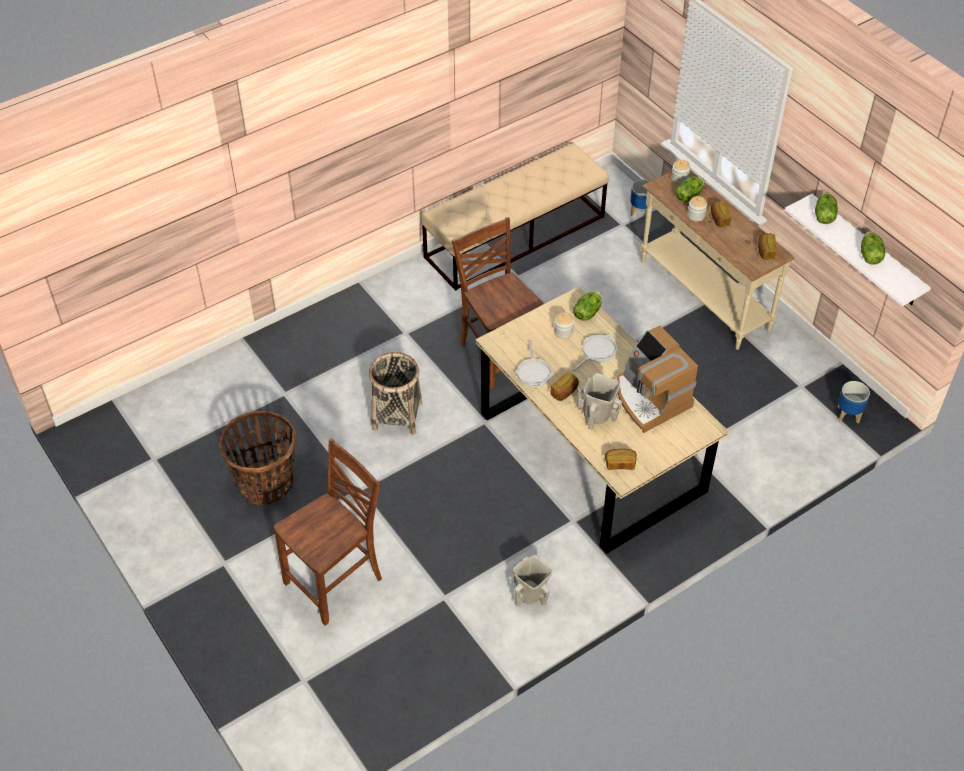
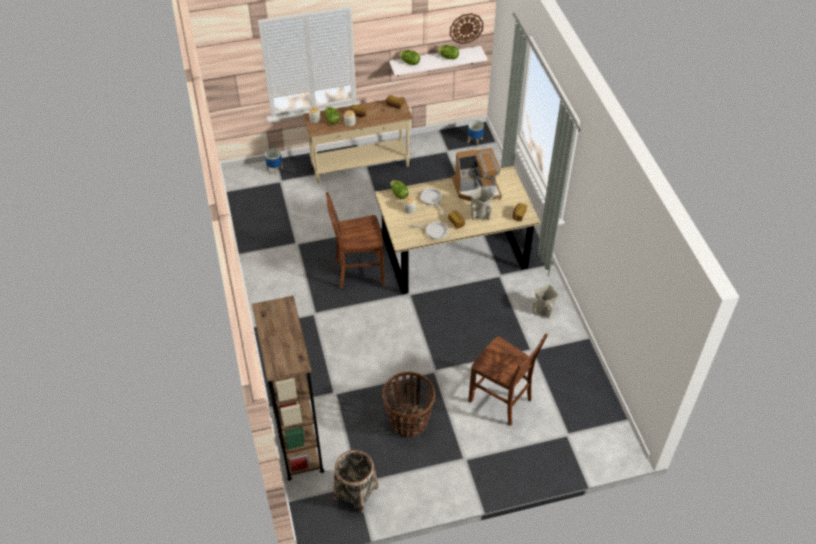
camera: 70 degrees left, 0 degrees up
brown chair [273,438,382,626] -> brown chair turned 150 degrees clockwise [468,333,548,426]
basket [369,352,422,435] -> basket moved to [333,450,379,513]
beige bench [421,143,609,291] -> none
none -> brown bookcase [252,296,324,481]
none -> wall clock [450,13,484,44]

